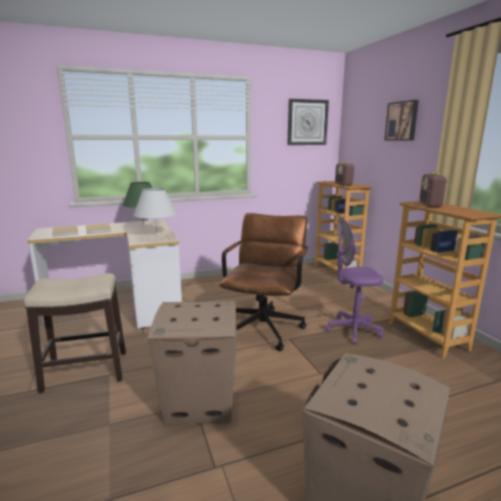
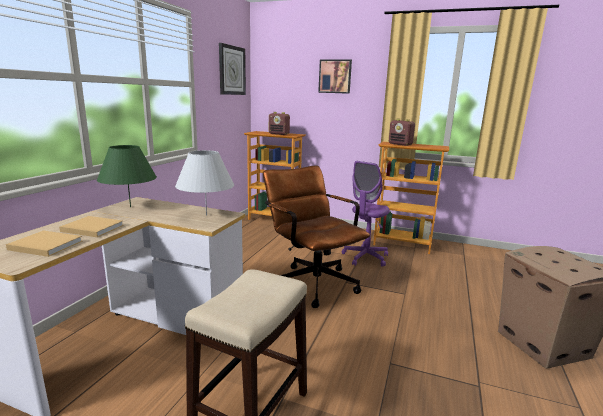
camera: 50 degrees left, 0 degrees up
cardboard box [147,301,237,425] -> none

